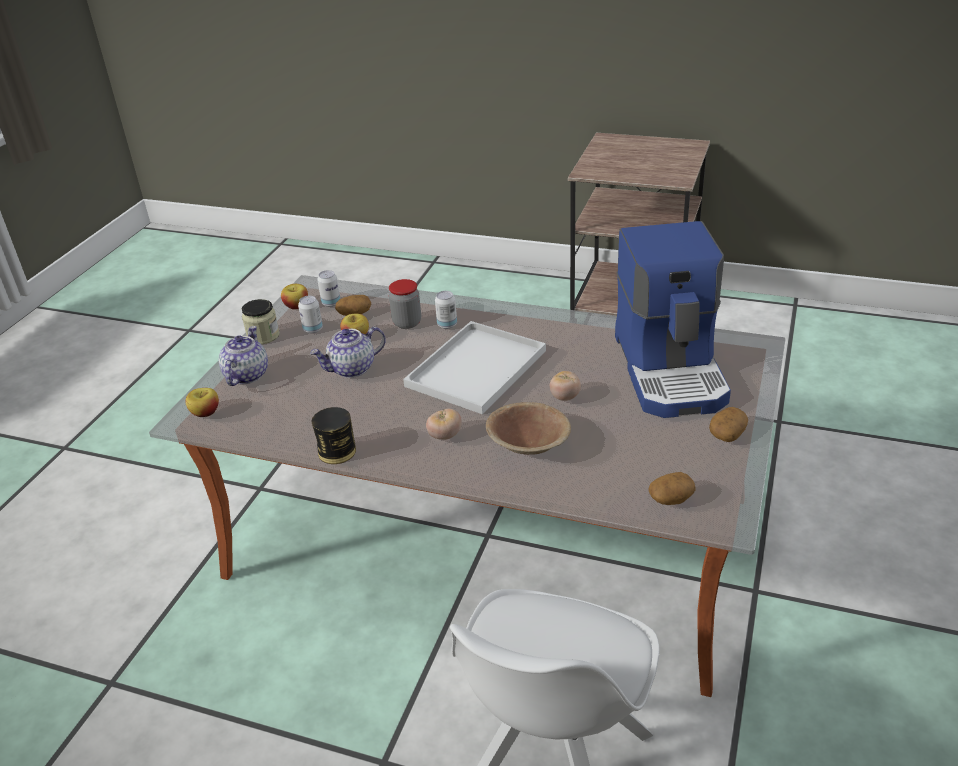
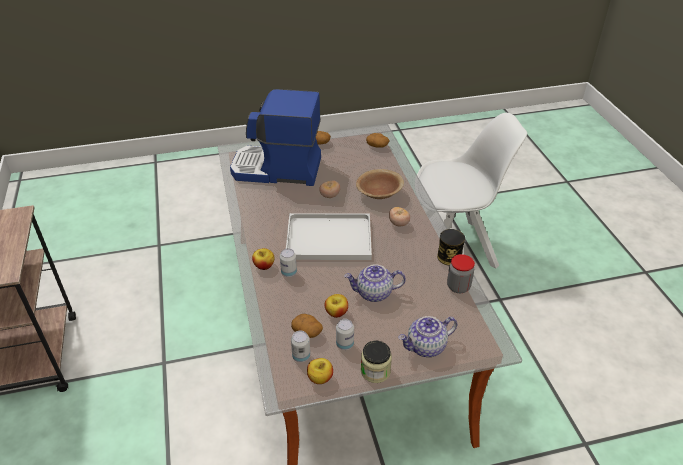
camera: 125 degrees left, 5 degrees up
apple [185,388,219,417] -> apple moved to [252,248,274,270]
teapot [310,327,386,378] -> teapot turned 150 degrees clockwise [344,264,406,302]
jar [389,279,421,329] -> jar moved to [447,254,475,293]
coffee machine [615,221,731,418] -> coffee machine turned 135 degrees counterclockwise [230,89,321,186]

